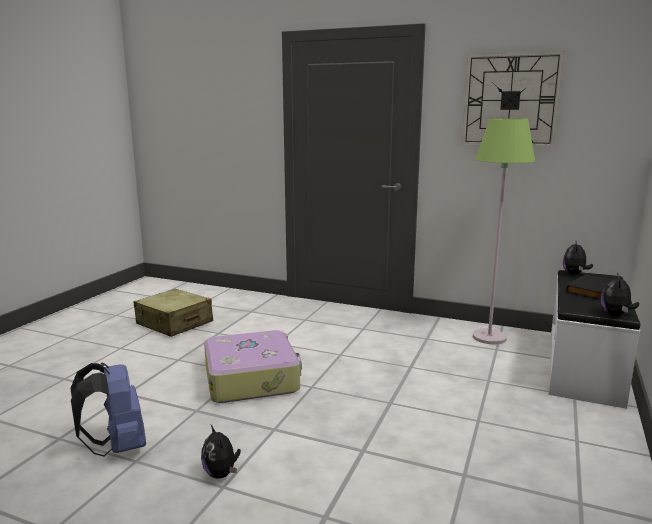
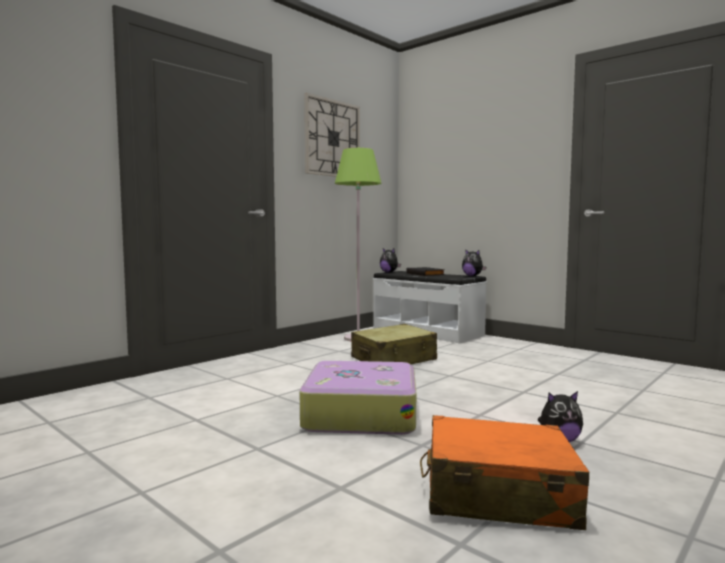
camera: 70 degrees left, 10 degrees down
blue backpack [70,363,146,457] -> orange suitcase [420,415,589,530]
beige suitcase [134,289,213,337] -> beige suitcase moved to [351,324,437,364]

